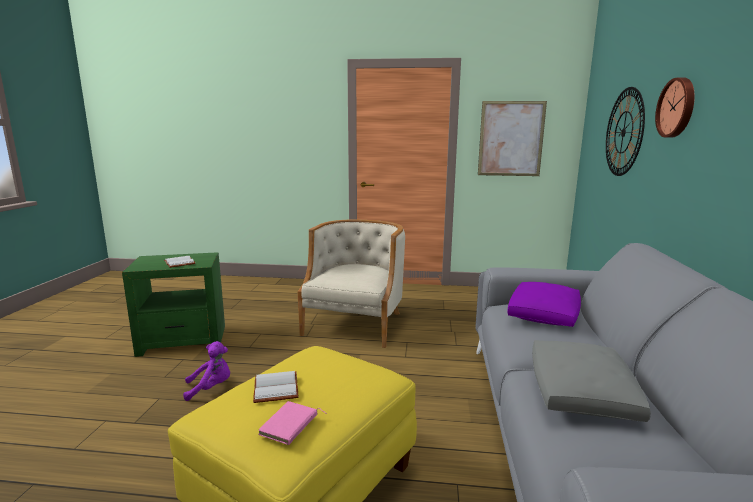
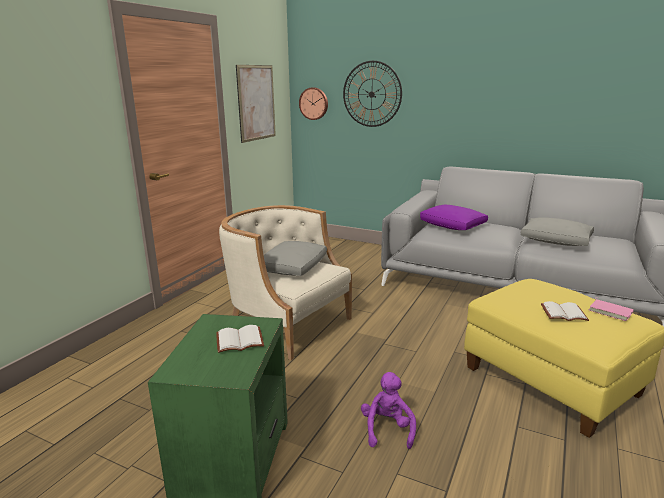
camera: 70 degrees left, 5 degrees up
wall clock [655,77,695,137] -> wall clock moved to [299,87,328,120]
none -> grey pillow [264,241,327,276]

